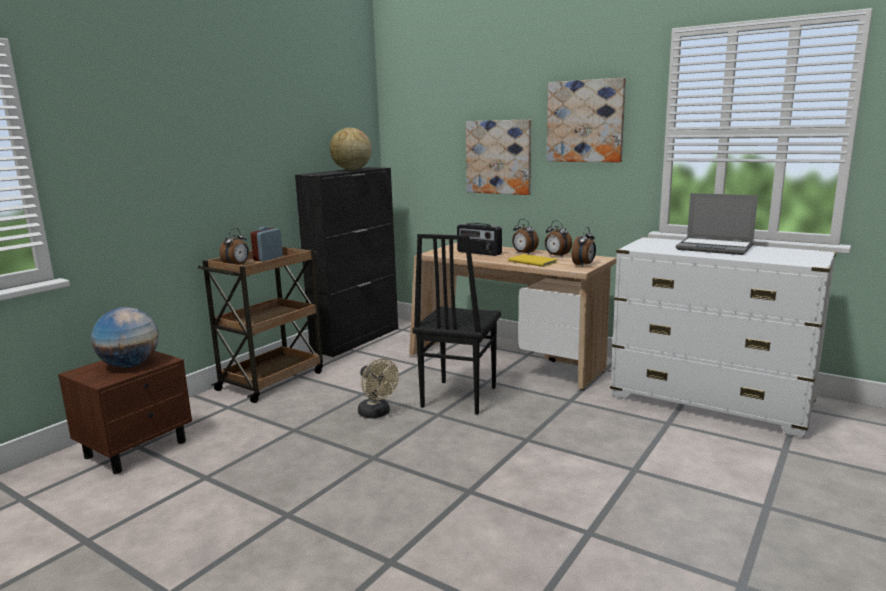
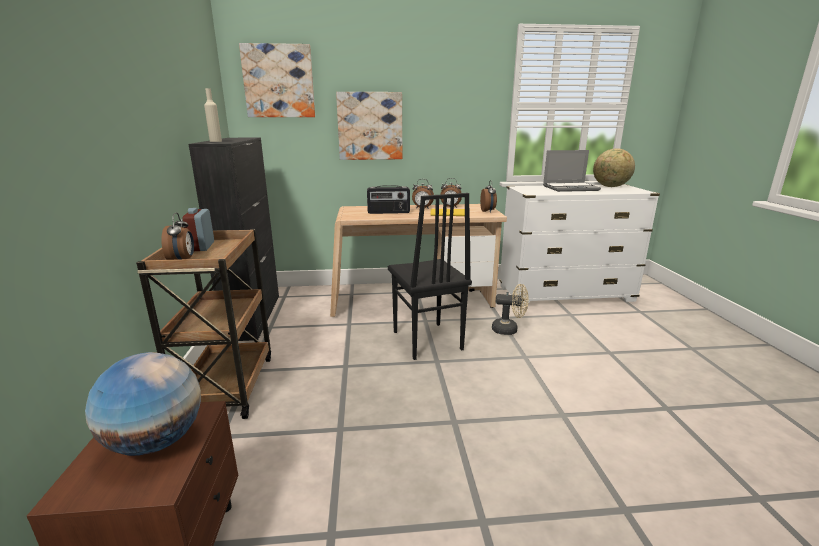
camera: 40 degrees left, 5 degrees up
globe [330,127,372,170] -> globe moved to [593,148,635,187]
beige fan [358,358,399,418] -> beige fan moved to [492,284,529,335]
picture [547,77,626,162] -> picture moved to [239,43,315,117]
none -> beige bottle [204,88,222,142]

